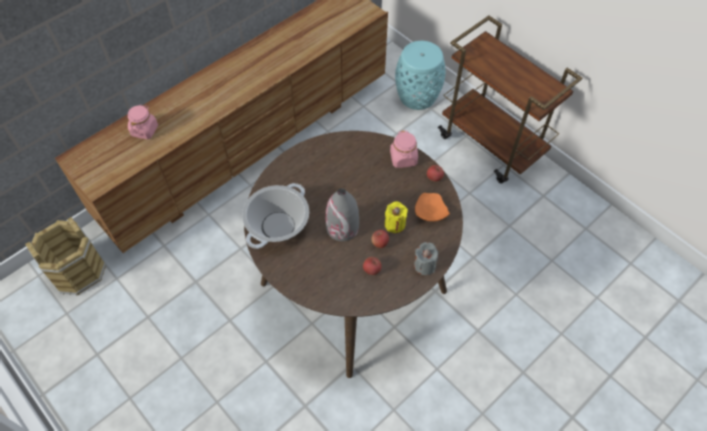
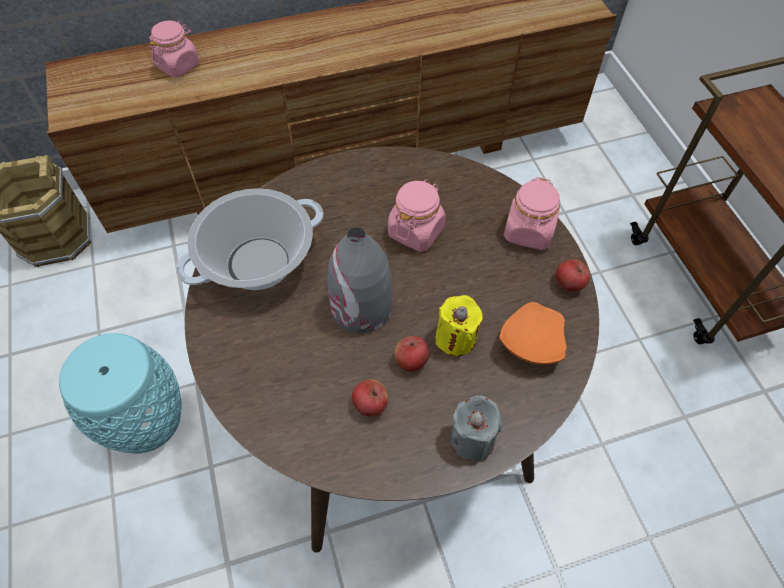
camera: 25 degrees right, 0 degrees up
turquoise stool [395,41,445,110] -> turquoise stool moved to [59,333,182,453]
none -> pink jar [388,179,446,252]

